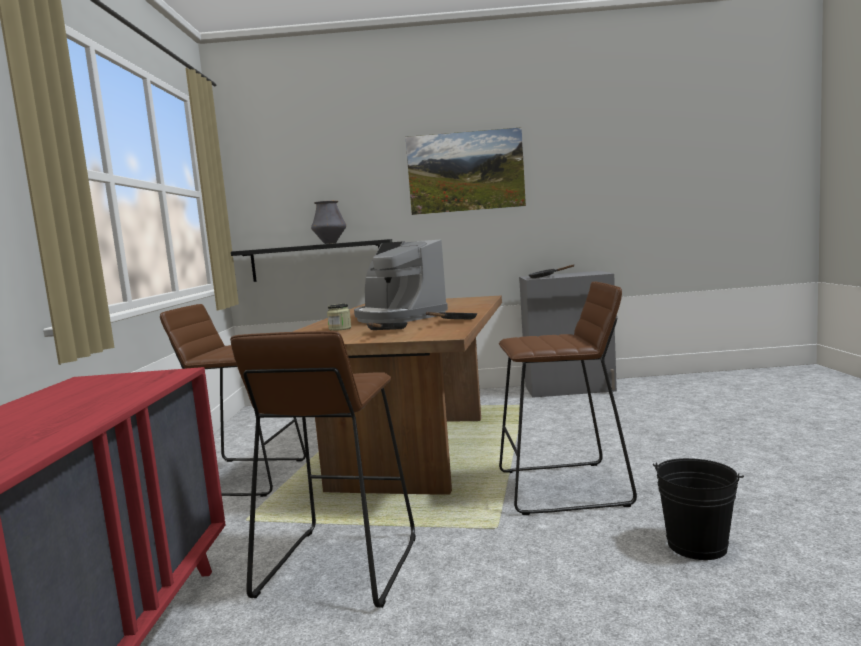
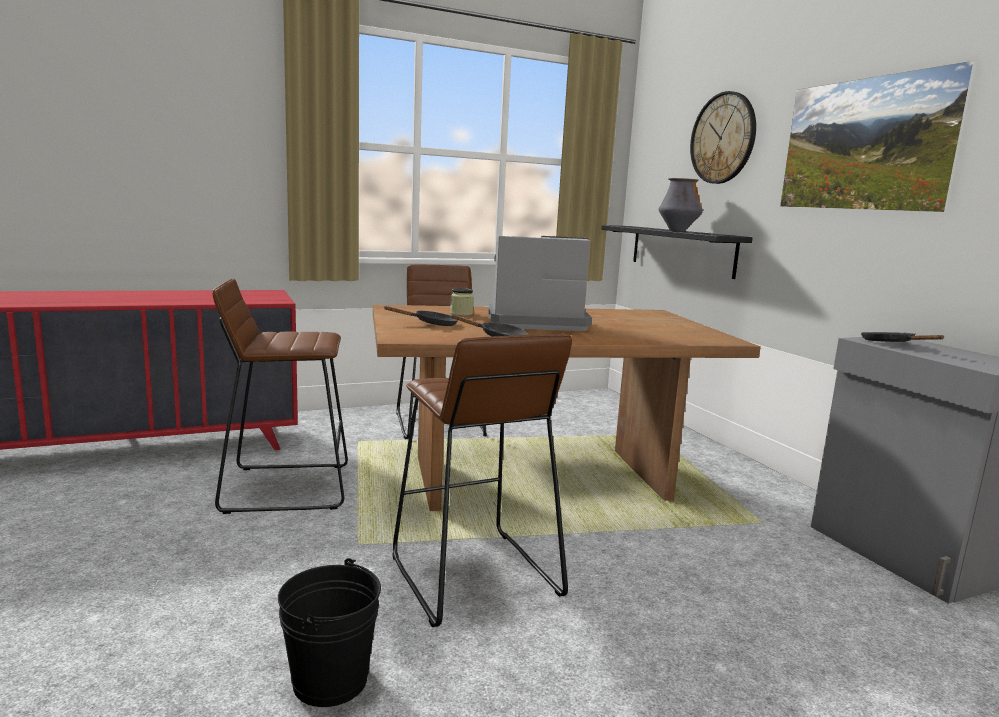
camera: 65 degrees right, 5 degrees up
coffee machine [354,239,448,323] -> coffee machine turned 60 degrees clockwise [488,236,592,331]
none -> wall clock [690,91,756,184]

